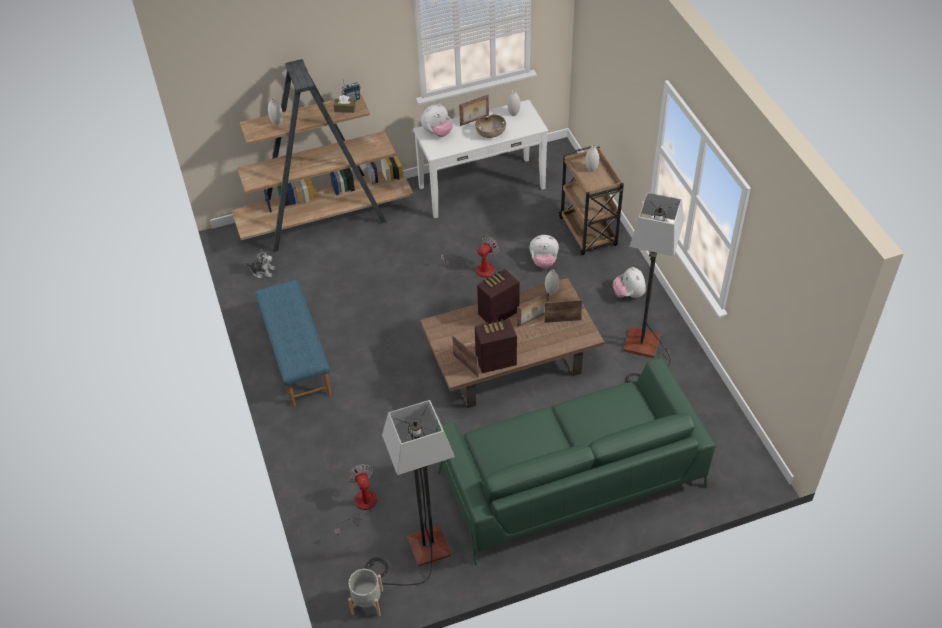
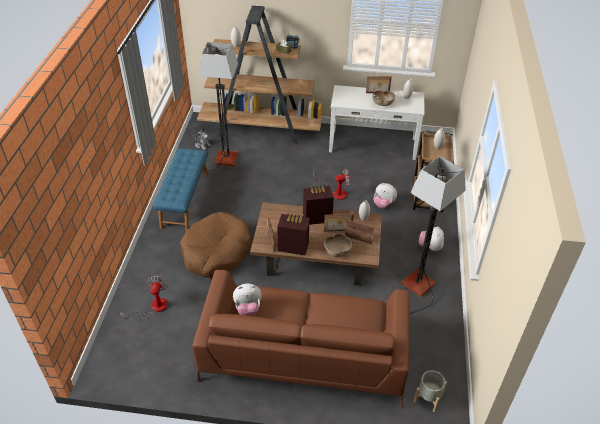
camera: 25 degrees right, 5 degrees down
grey planter [348,569,383,616] -> grey planter moved to [414,370,447,412]
floor lamp [365,400,455,586] -> floor lamp moved to [198,42,238,171]
plush toy [421,104,453,137] -> plush toy moved to [233,283,262,316]
green sofa [435,358,716,565] -> brown sofa [192,270,410,407]
none -> brown dog bed [180,212,252,278]
none -> brown bowl [324,234,352,257]

